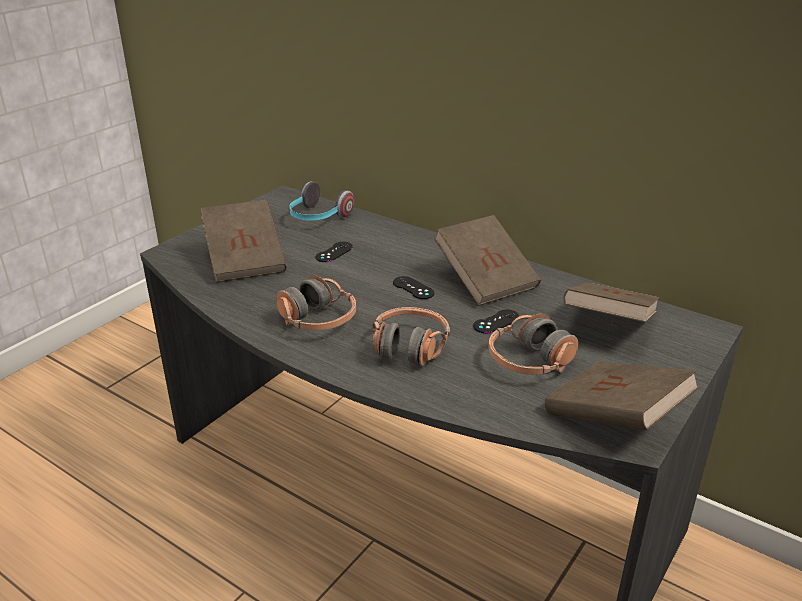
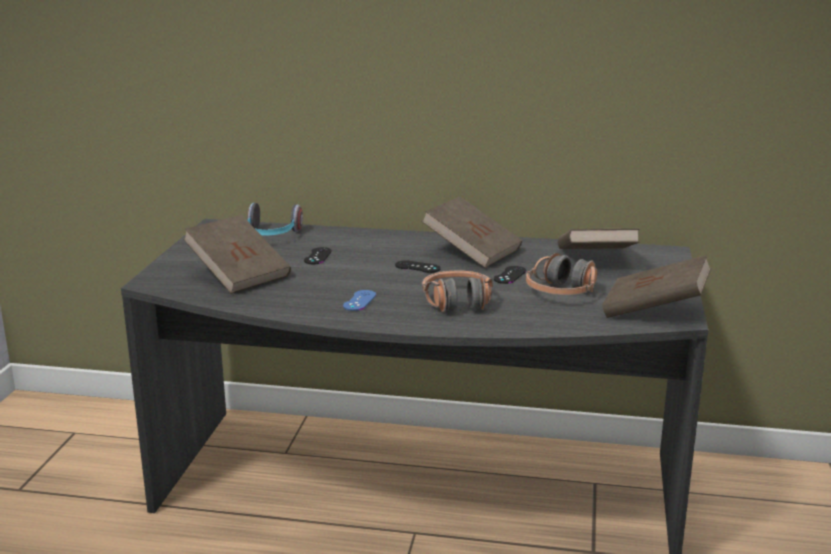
camera: 25 degrees left, 10 degrees down
headphones [276,275,356,331] -> blue game controller [343,290,376,311]

